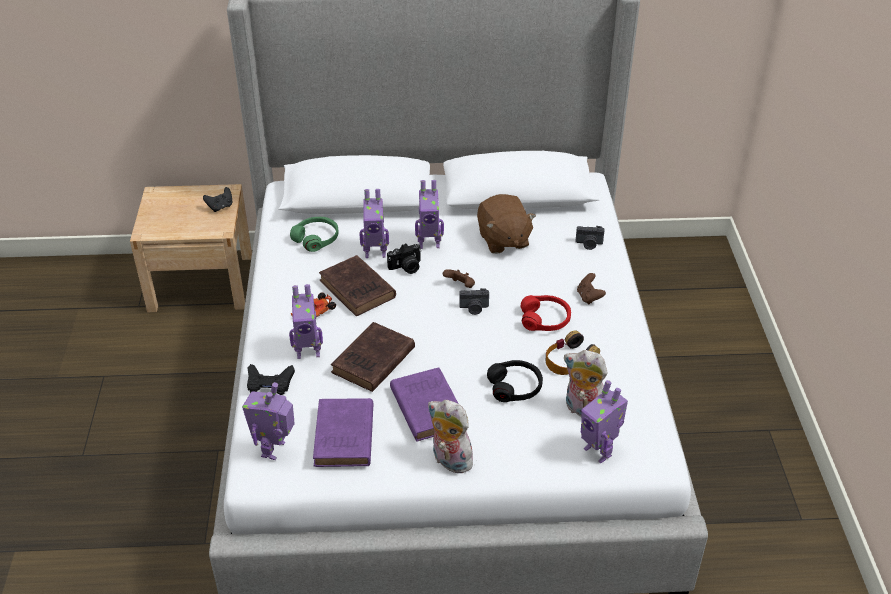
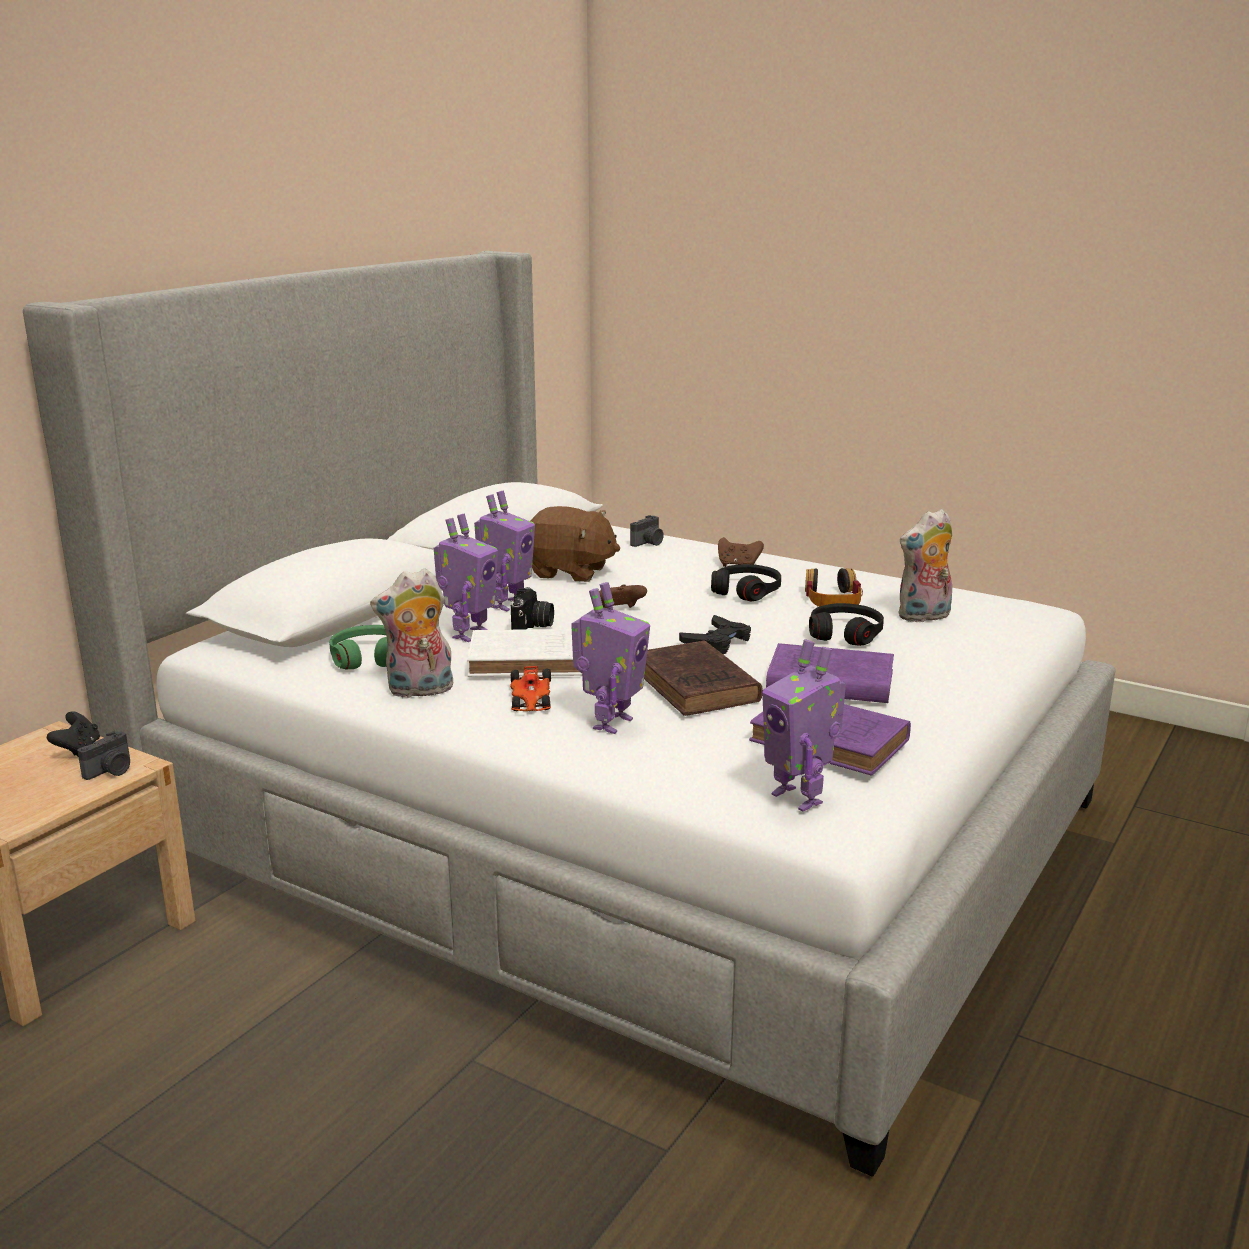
camera: 55 degrees left, 20 degrees down
black game controller [247,364,295,395] -> black game controller moved to [679,615,751,654]
brown book [319,255,396,316] -> white book [467,629,582,677]
plush toy [428,400,473,473] -> plush toy moved to [370,568,454,698]
camera [459,288,489,315] -> camera moved to [77,731,130,780]
red headphones [521,295,571,331] -> black headphones [711,564,781,601]
toy robot [581,380,628,463] -> none

